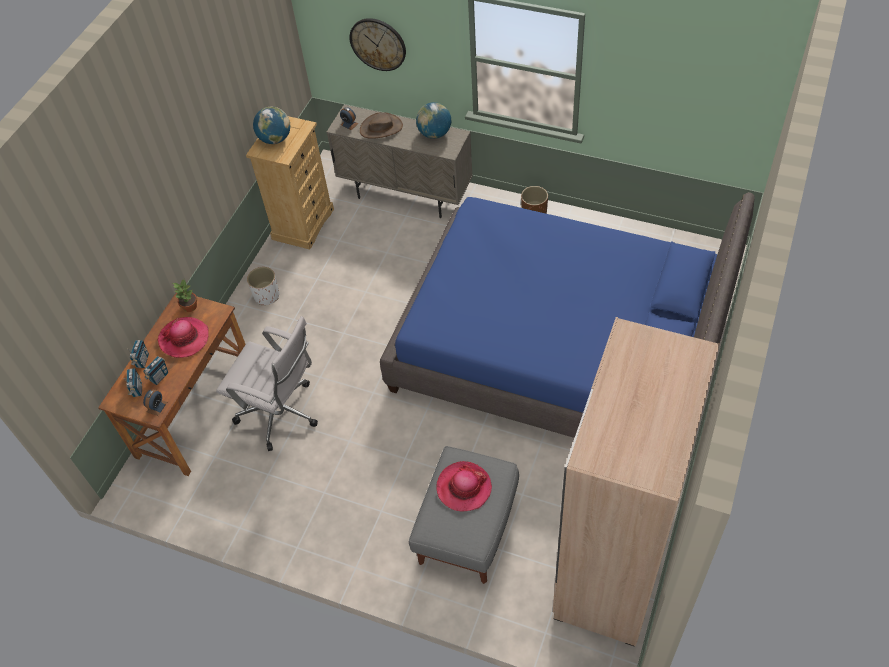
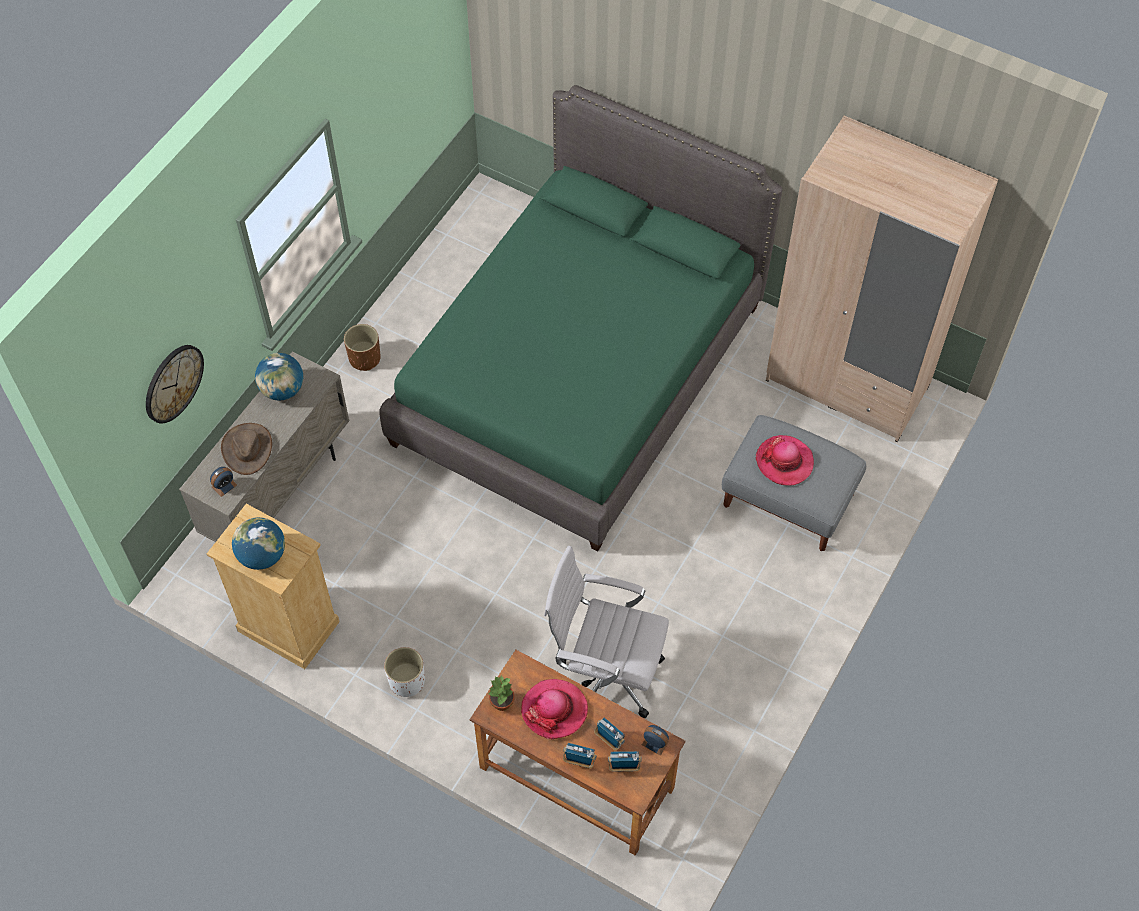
camera: 85 degrees left, 5 degrees up
white office chair [216,316,318,451] -> white office chair turned 105 degrees counterclockwise [544,546,669,718]
blue bed [380,192,755,438] -> green bed [380,85,782,551]

